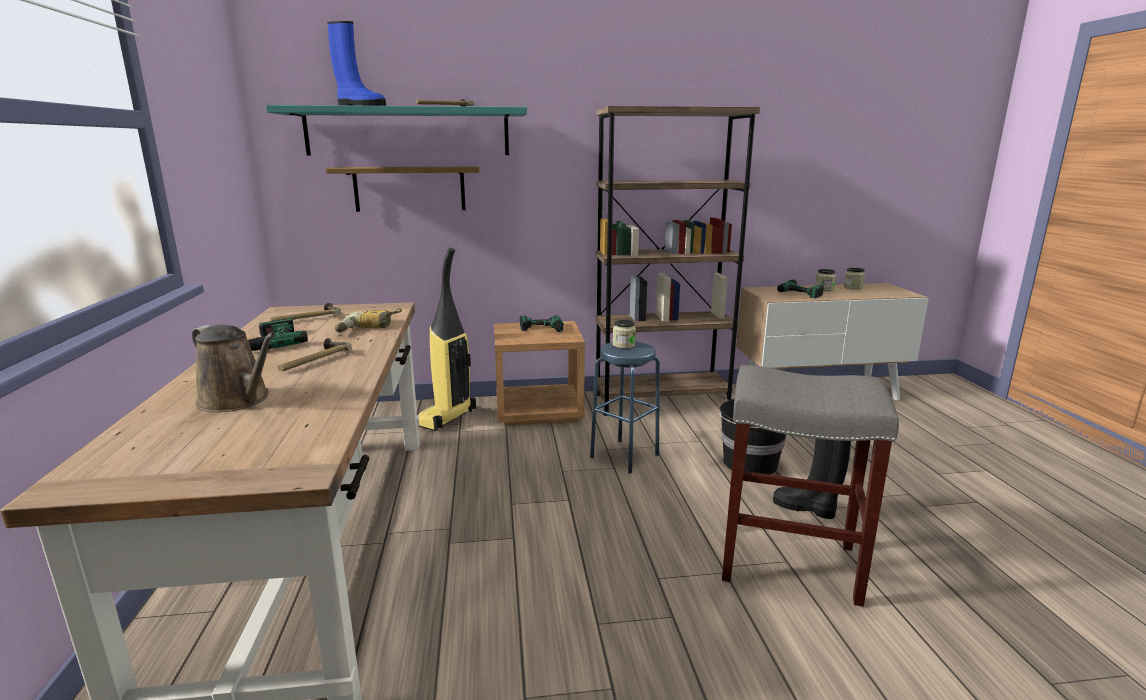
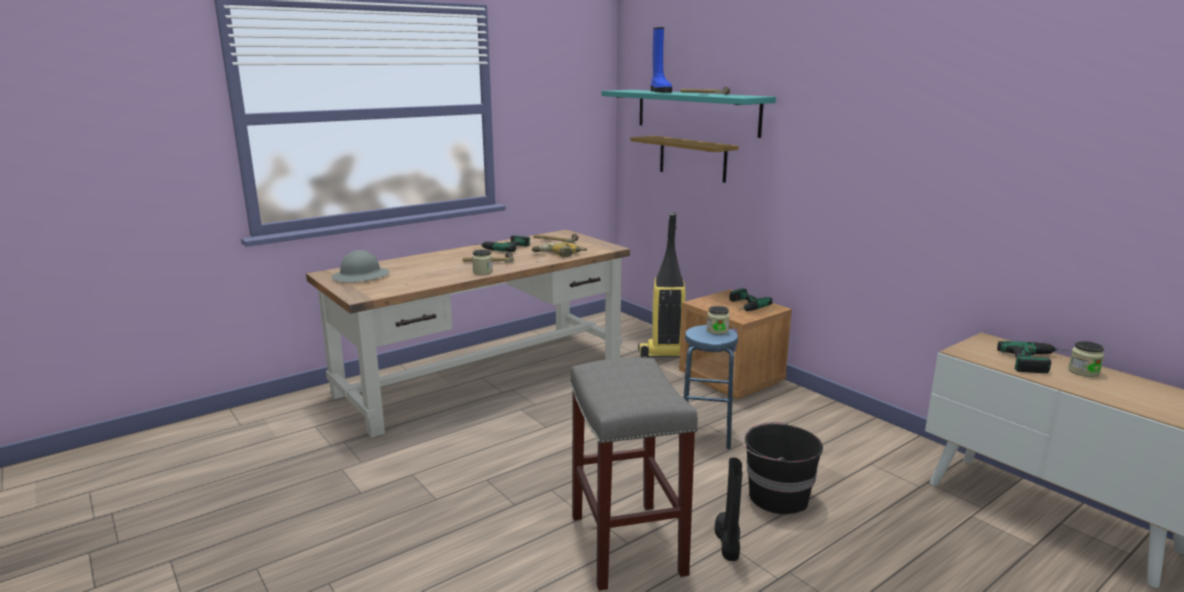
camera: 60 degrees right, 0 degrees up
brown watering can [192,325,276,412] -> none
brown bookcase [595,106,760,416] -> none
jar [844,267,865,289] -> jar moved to [472,249,493,275]
none -> grey hard hat [332,250,389,282]

